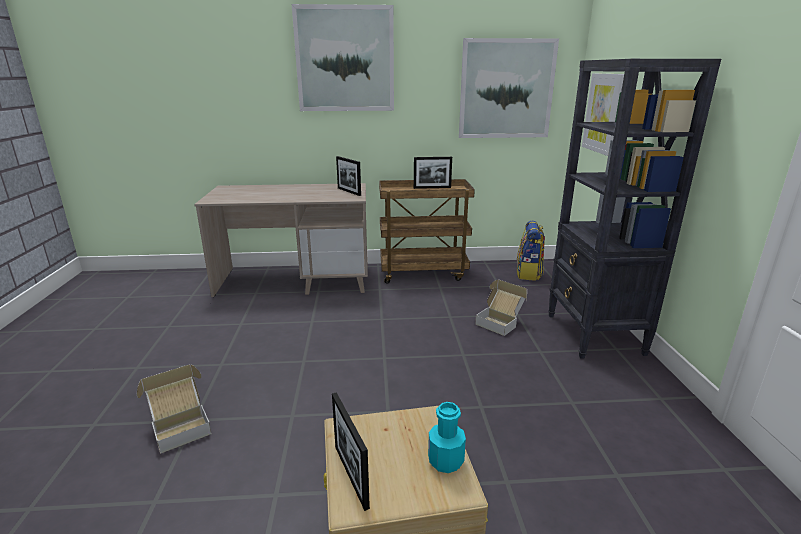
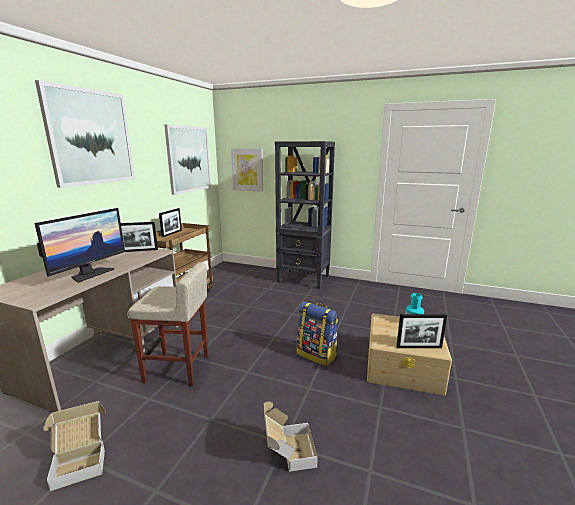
camera: 65 degrees left, 5 degrees down
cardboard box [475,279,527,336] -> cardboard box moved to [43,401,106,491]
backpack [517,221,545,281] -> backpack moved to [297,302,338,366]
none -> monitor [35,208,125,283]
none -> beige stool [127,262,209,386]

